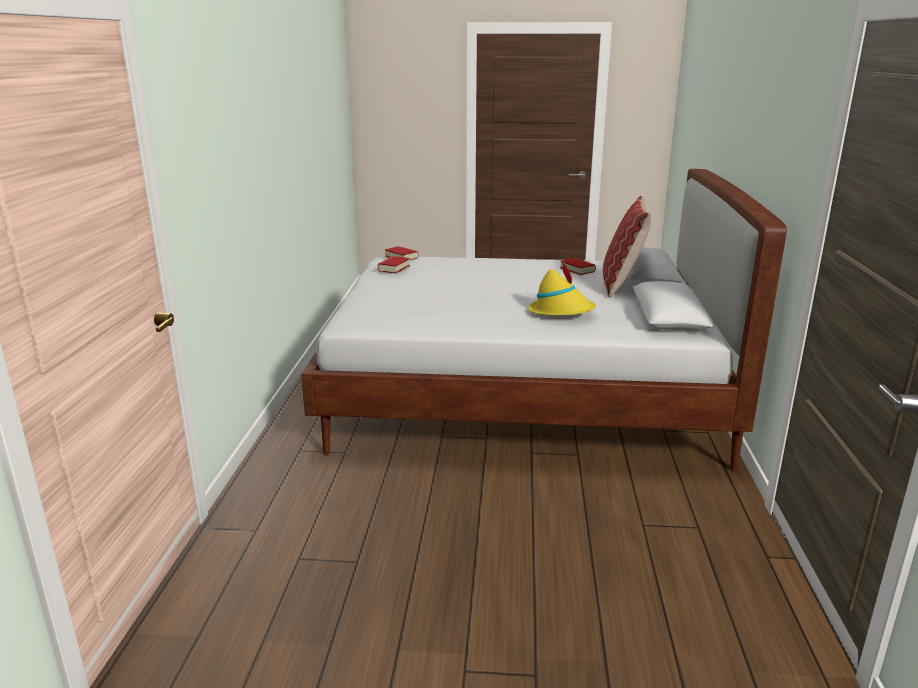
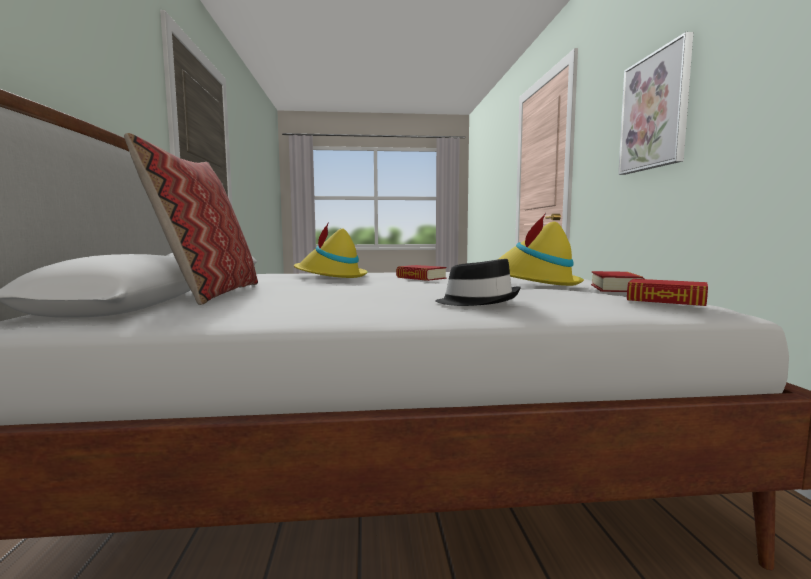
camera: 170 degrees right, 15 degrees down
book [560,258,596,275] -> book moved to [396,265,447,281]
none -> black hat [435,259,521,306]
none -> yellow hat [499,213,584,286]
none -> picture [618,32,693,175]

